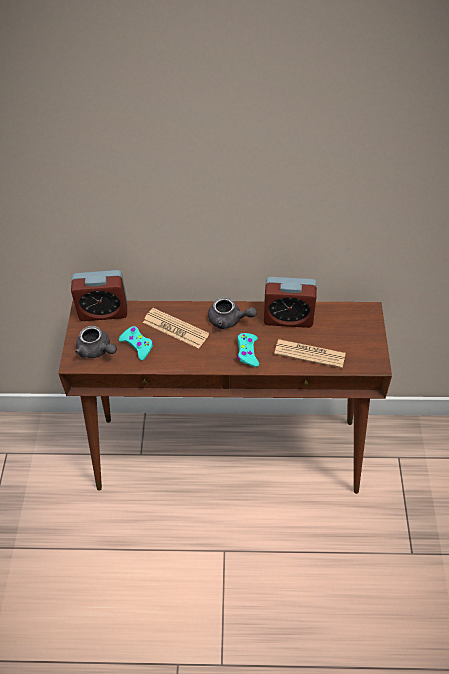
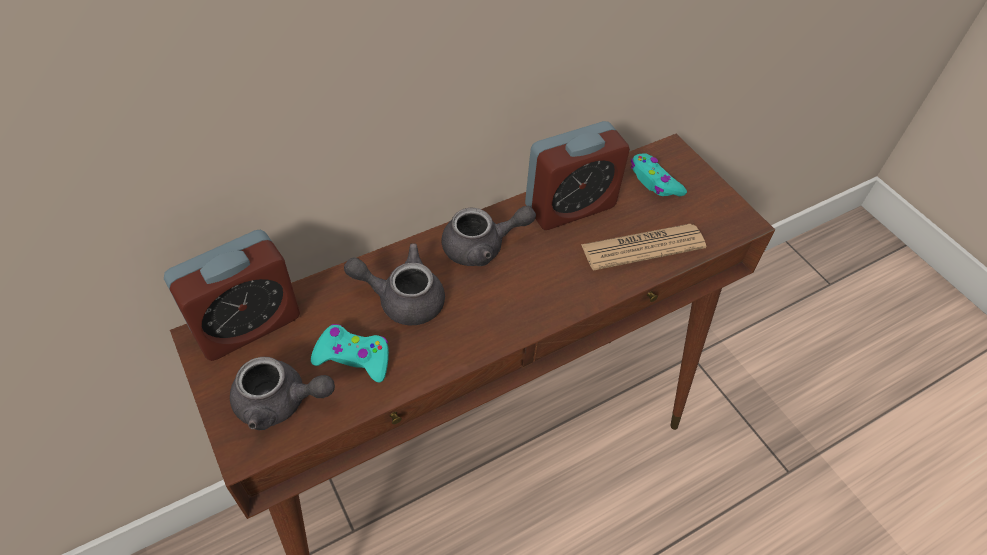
camera: 35 degrees left, 0 degrees up
newspaper [143,308,209,349] -> grey teapot [344,243,445,326]
turquoise game controller [237,333,259,367] -> turquoise game controller moved to [631,153,687,196]

